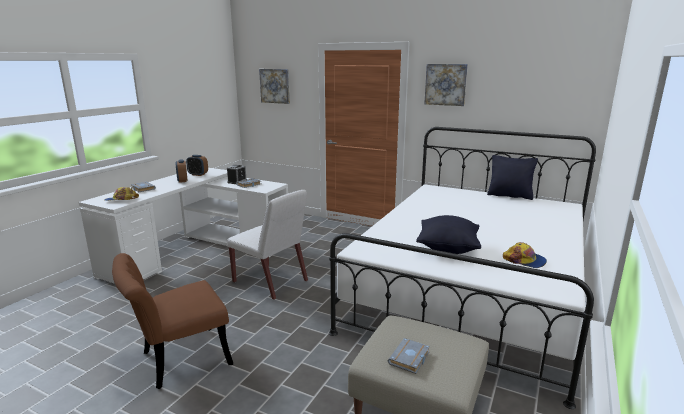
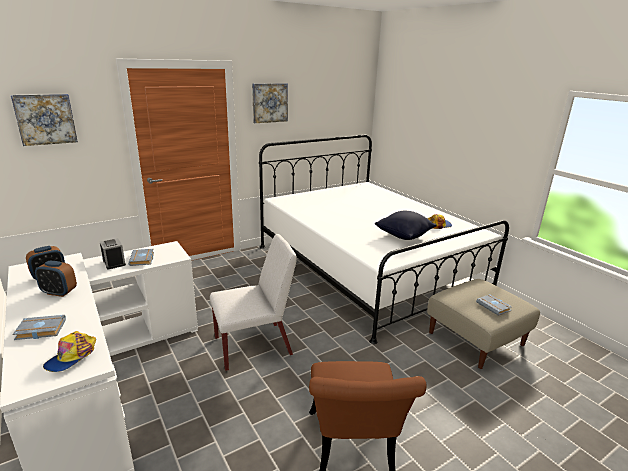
camera: 60 degrees left, 5 degrees up
black pillow [487,155,538,200] -> none

